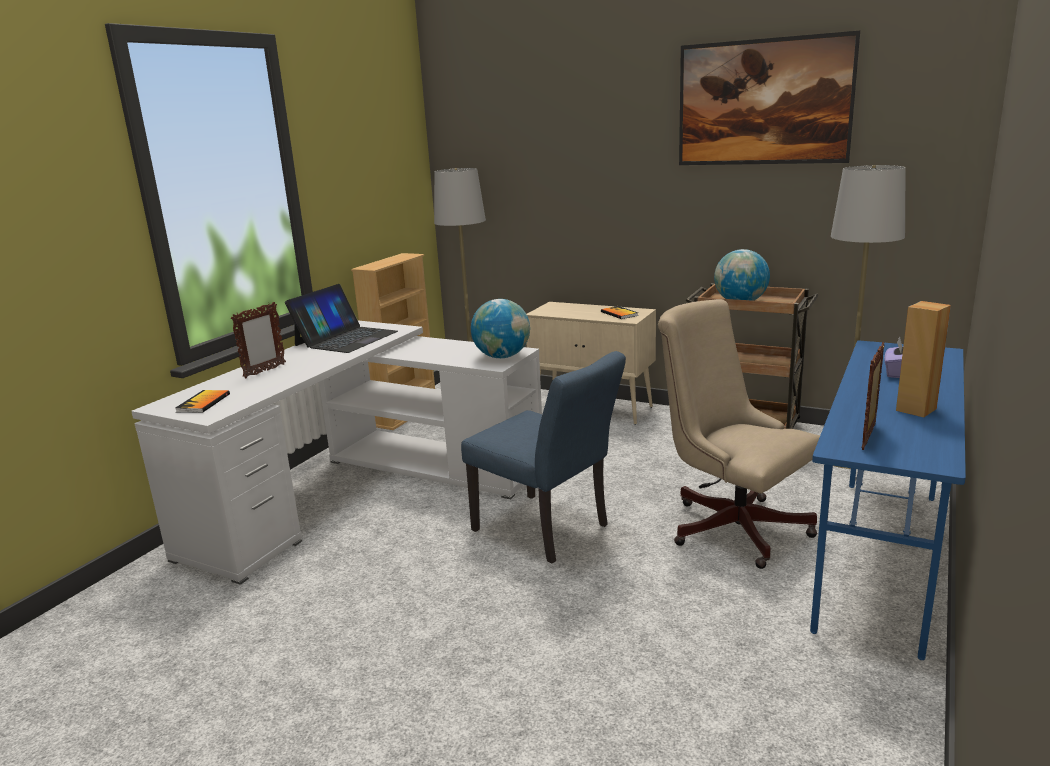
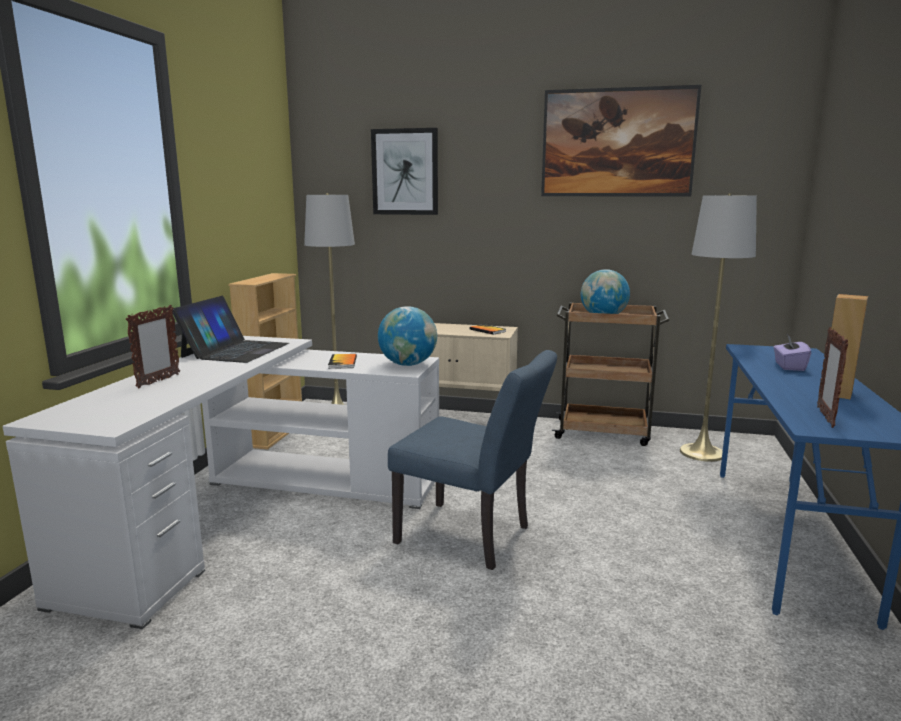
camera: 15 degrees left, 5 degrees down
book [176,390,230,413] -> book moved to [328,354,357,369]
beige office chair [658,299,820,569] -> none
none -> picture [371,128,438,215]

